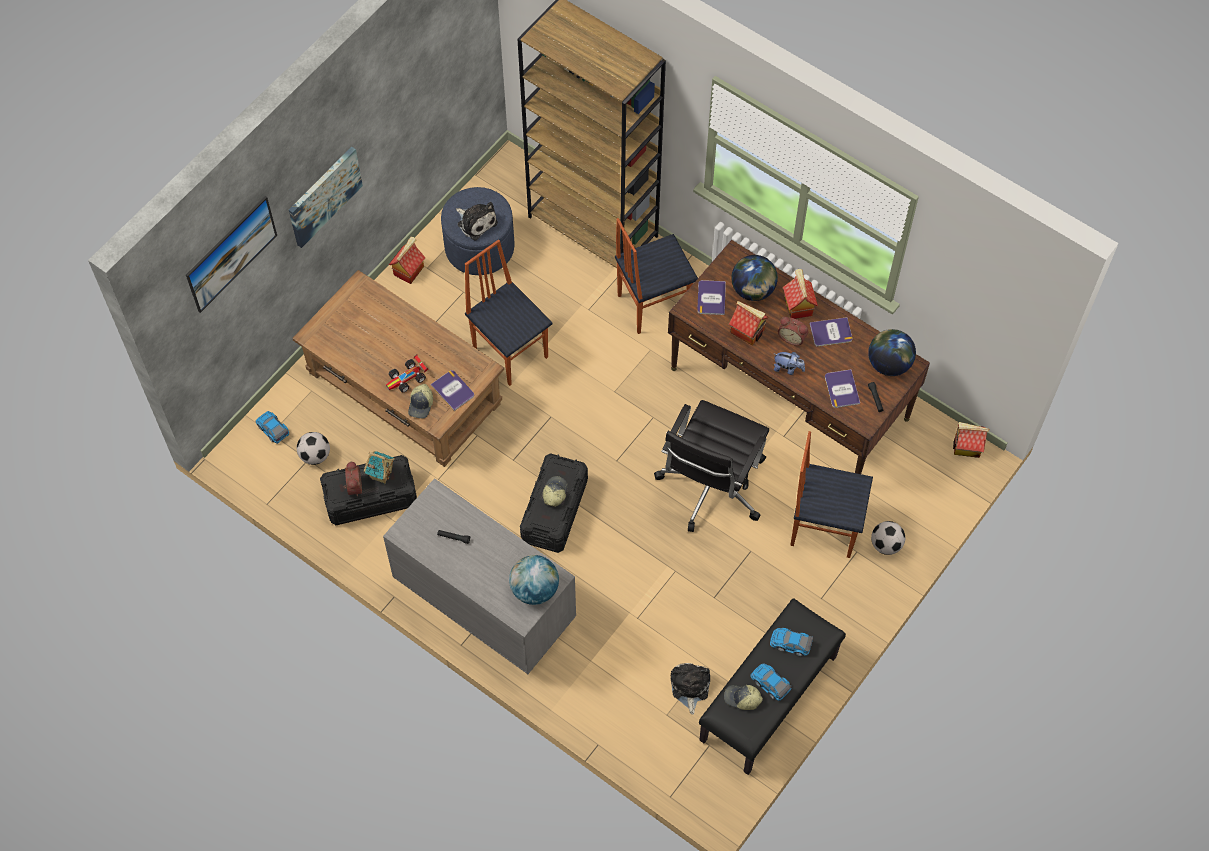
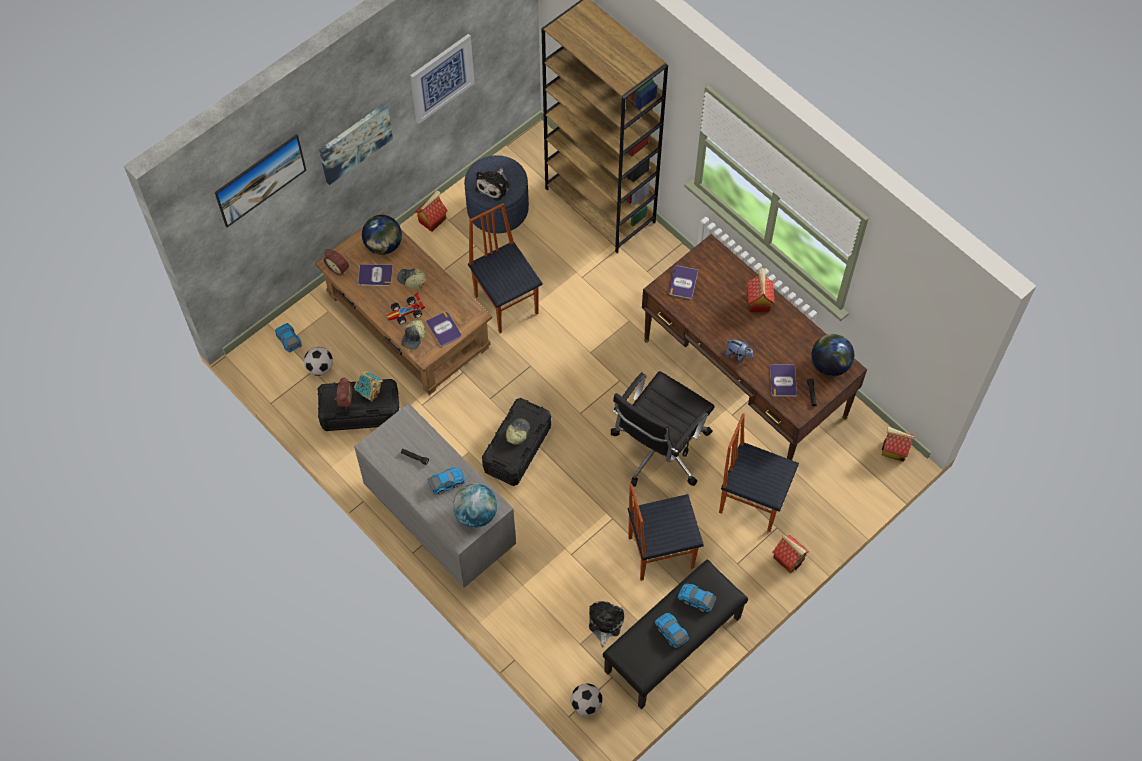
camera: 10 degrees right, 0 degrees up
plush toy [456,202,498,241] -> plush toy turned 60 degrees clockwise [475,168,510,201]
chair [615,218,698,334] -> chair moved to [628,483,704,581]
cap [724,685,763,710] -> cap moved to [397,268,426,289]
toy house [729,301,768,346] -> toy house moved to [772,535,809,573]
globe [731,255,778,301] -> globe moved to [362,215,402,255]
alarm clock [778,317,809,346] -> alarm clock moved to [324,249,349,276]
book [810,317,852,347] -> book moved to [358,264,393,286]
football [871,521,905,555] -> football moved to [571,683,603,716]
none -> picture [410,34,475,124]
none -> toy car [427,467,466,495]

